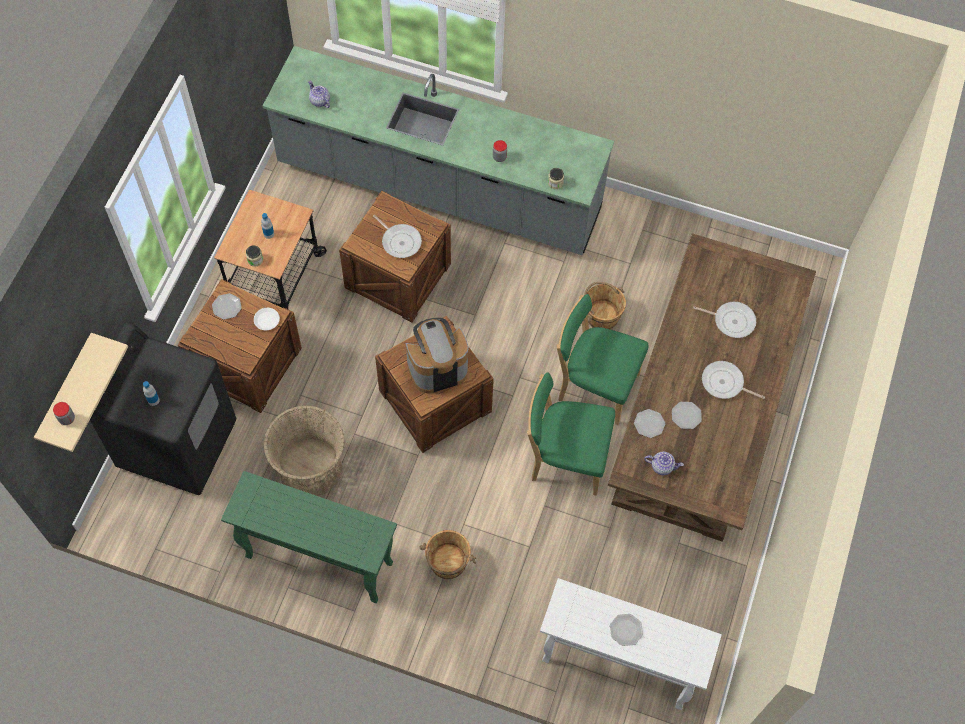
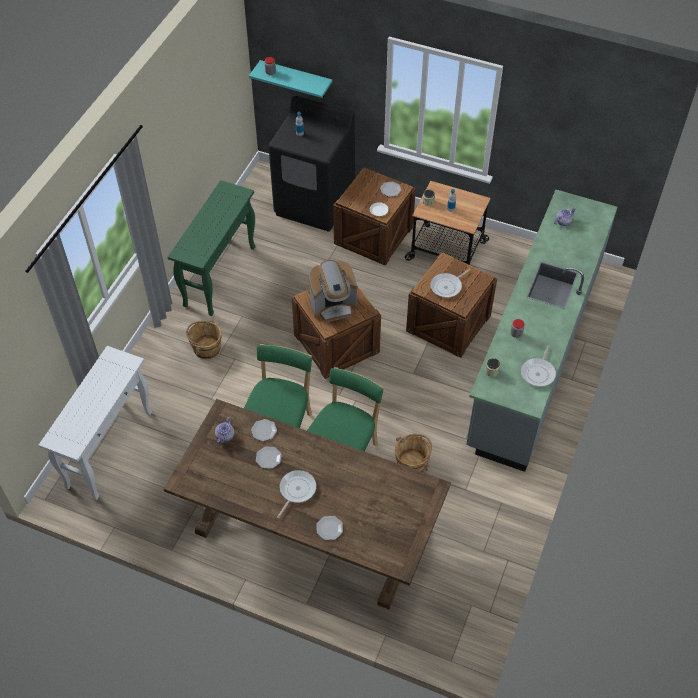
camera: 95 degrees right, 10 degrees down
beige shelf [34,333,128,452] -> turquoise shelf [249,60,333,98]
basket [263,405,345,496] -> none
coffee machine [405,318,469,394] -> coffee machine turned 90 degrees clockwise [309,260,357,323]
plate [610,614,643,646] -> plate moved to [316,516,343,540]
frying pan [693,302,756,338] -> frying pan moved to [521,345,556,387]

